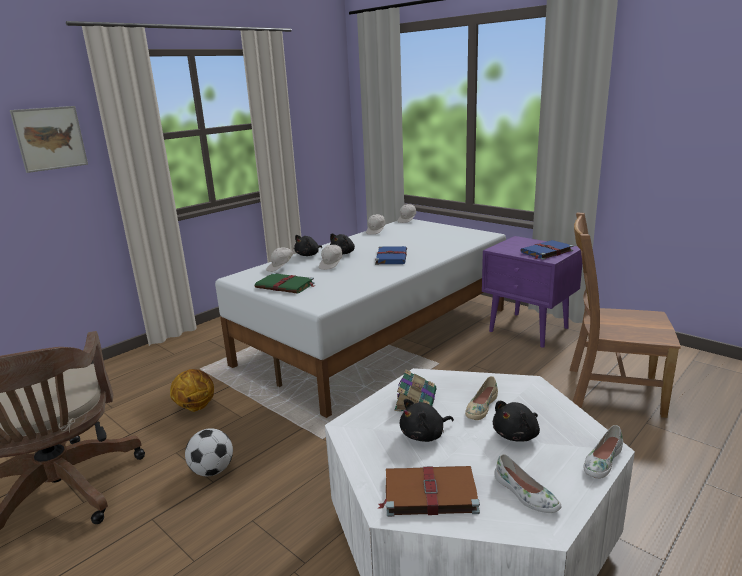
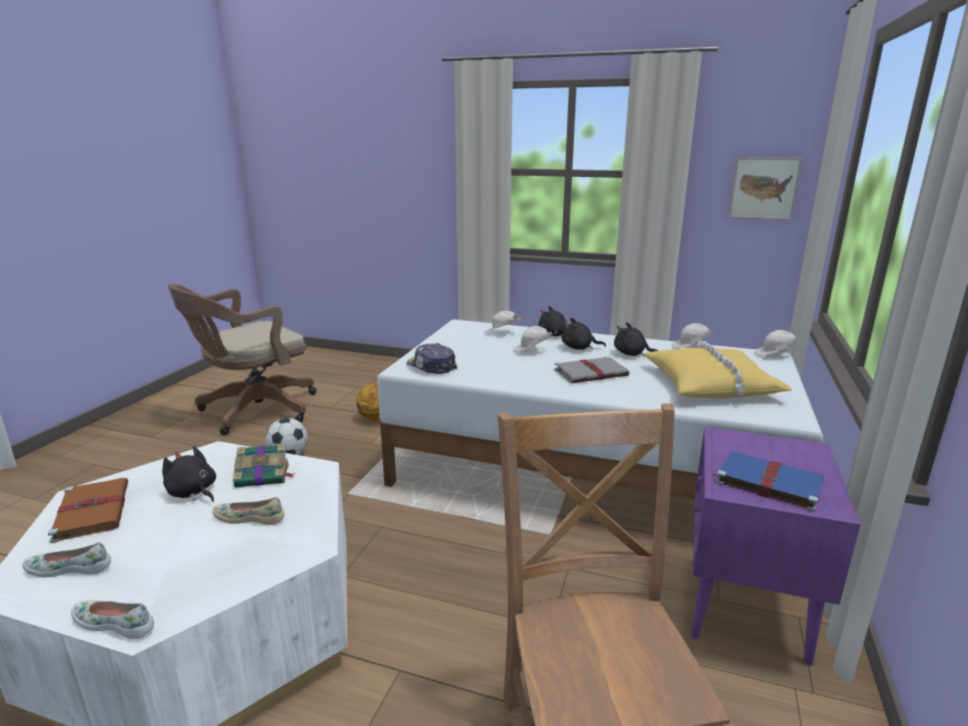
camera: 65 degrees right, 0 degrees up
picture [10,106,88,173] -> picture moved to [728,157,802,220]
green book [255,273,315,294] -> none
blue book [375,246,407,265] -> grey book [554,356,629,383]
black plush toy [493,401,540,442] -> black plush toy moved to [614,322,658,357]
white shoe [494,454,562,513] -> white shoe turned 60 degrees clockwise [22,542,111,577]
none -> cap [407,343,457,374]
none -> yellow pillow [645,341,792,398]

